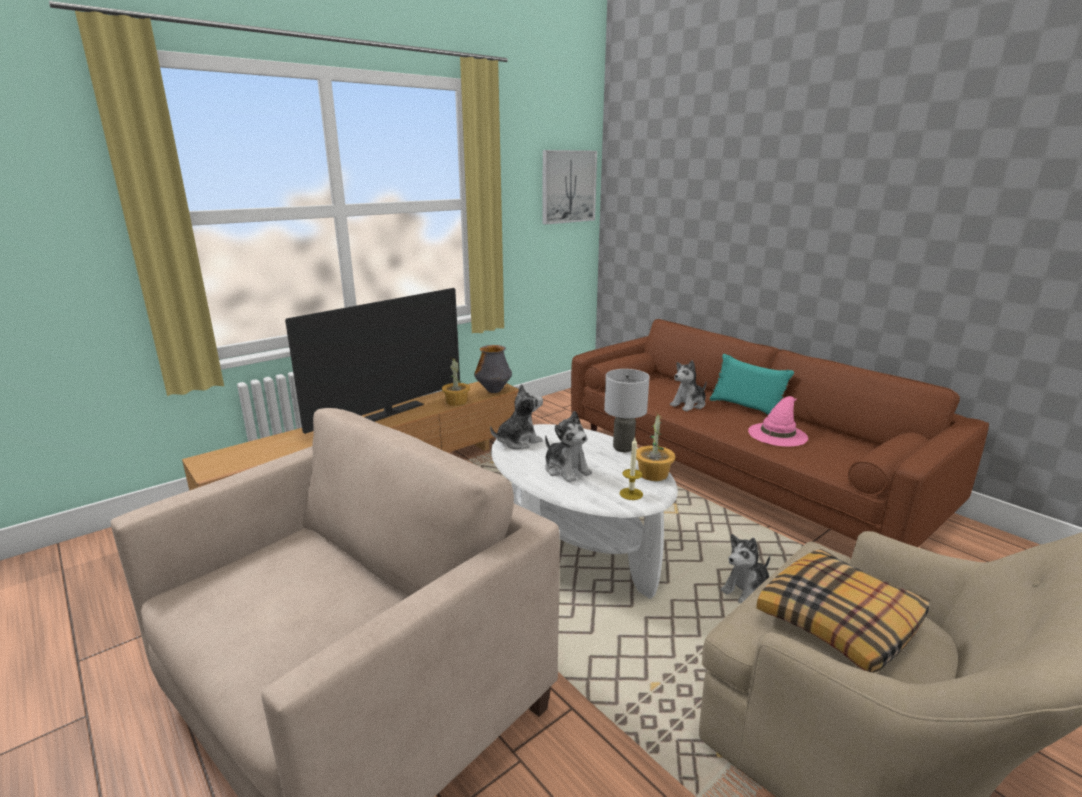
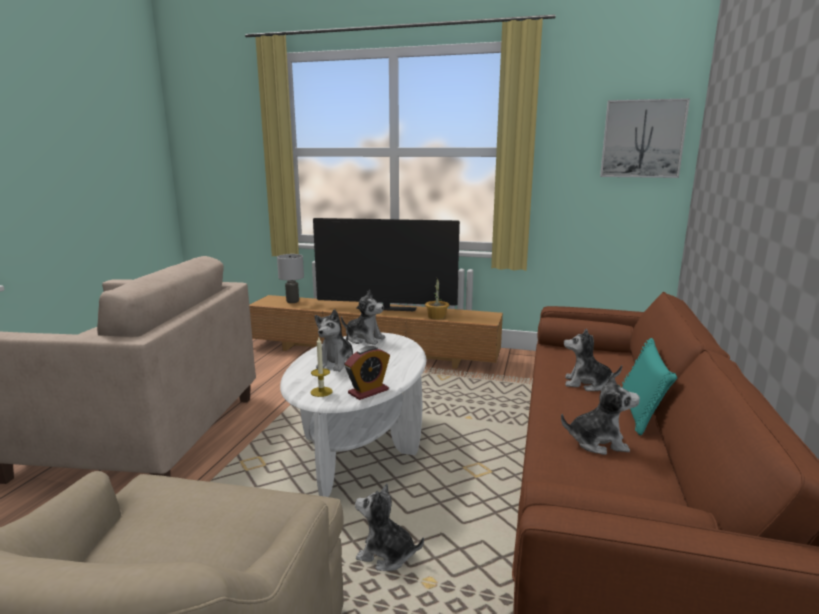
camera: 55 degrees right, 5 degrees down
vase [474,345,512,393] -> none
white table lamp [604,369,649,453] -> white table lamp moved to [277,254,304,303]
potted plant [636,411,675,481] -> alarm clock [345,346,390,400]
pink hat [748,396,808,447] -> plush toy [561,373,640,455]
pillow [756,549,930,673] -> none

